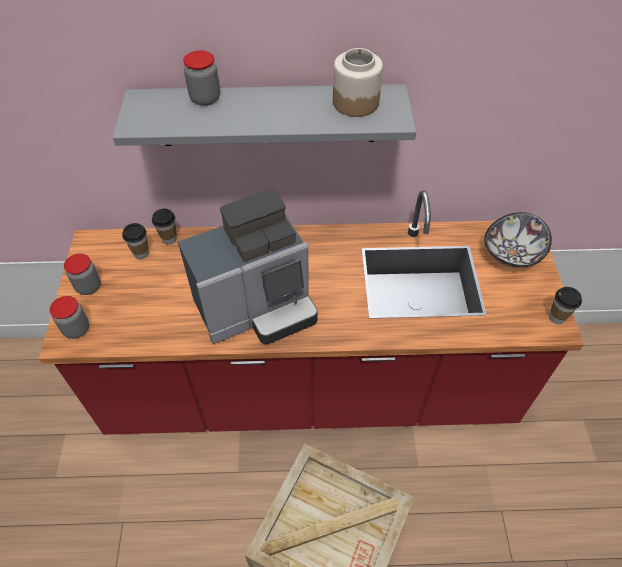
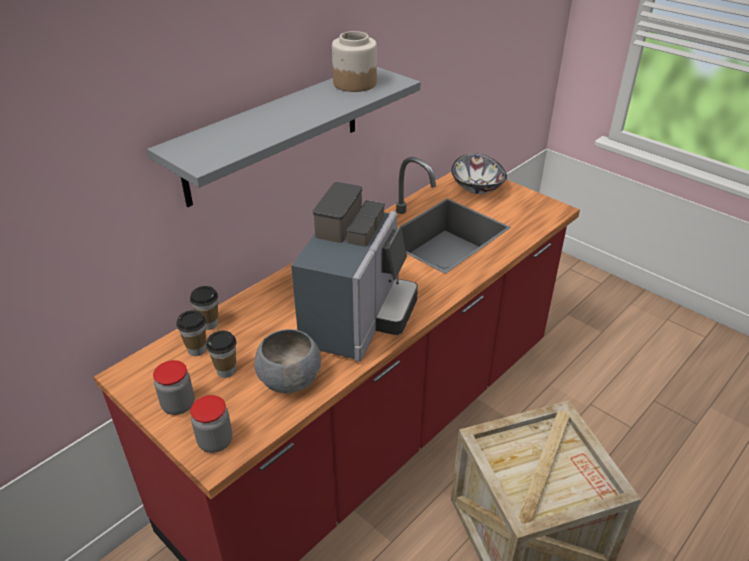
camera: 45 degrees left, 15 degrees down
jar [183,50,220,106] -> none
cup [549,287,582,324] -> cup moved to [206,331,237,378]
none -> grey bowl [254,329,321,393]

